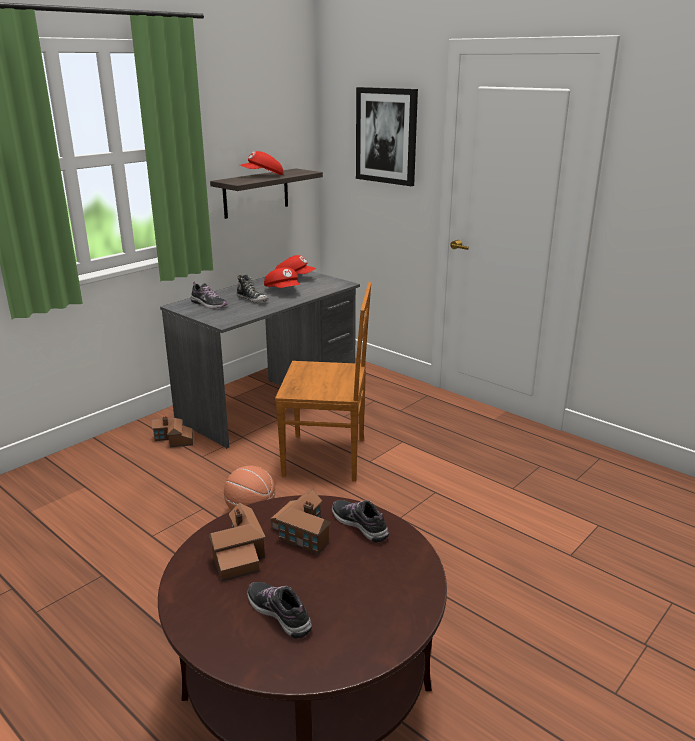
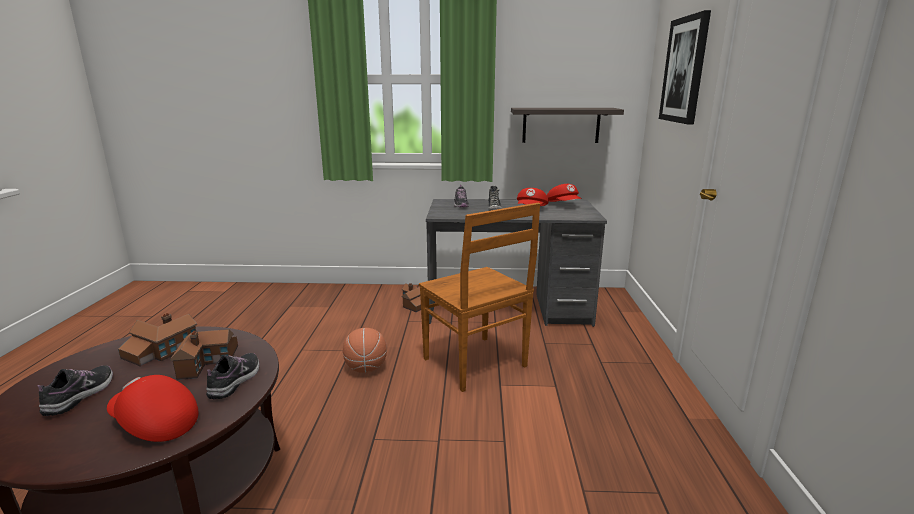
camera: 50 degrees right, 5 degrees down
red cap [240,151,283,175] -> red cap moved to [107,375,199,442]

